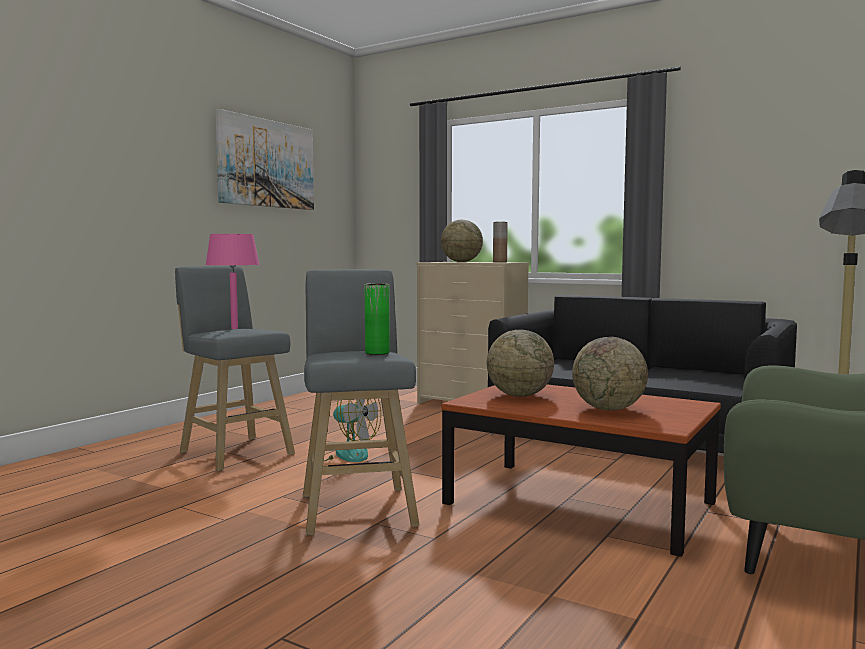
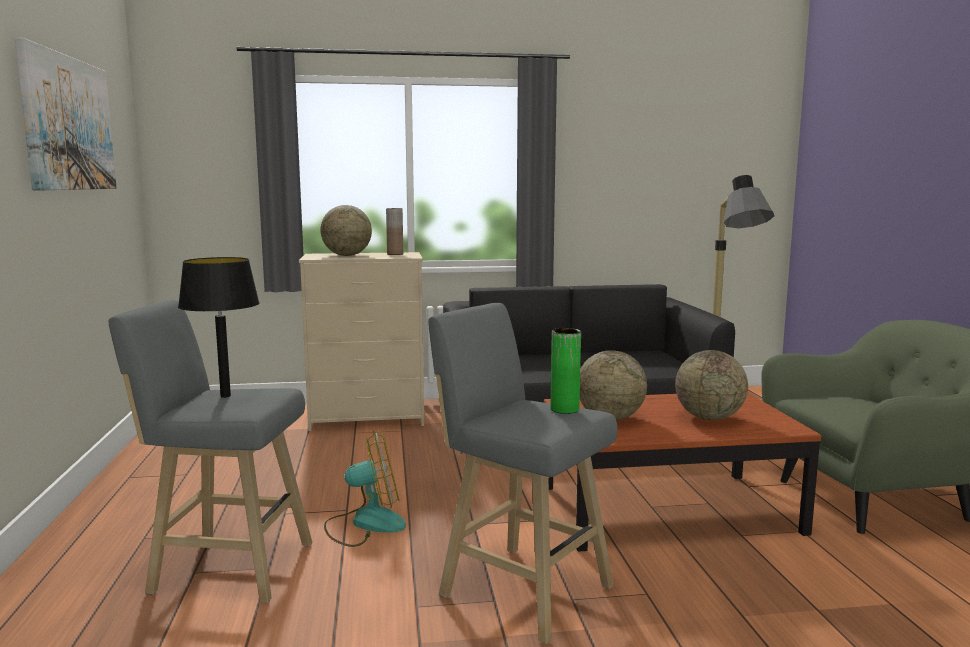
camera: 40 degrees left, 5 degrees up
pink table lamp [205,234,260,329] -> black table lamp [178,257,260,398]

